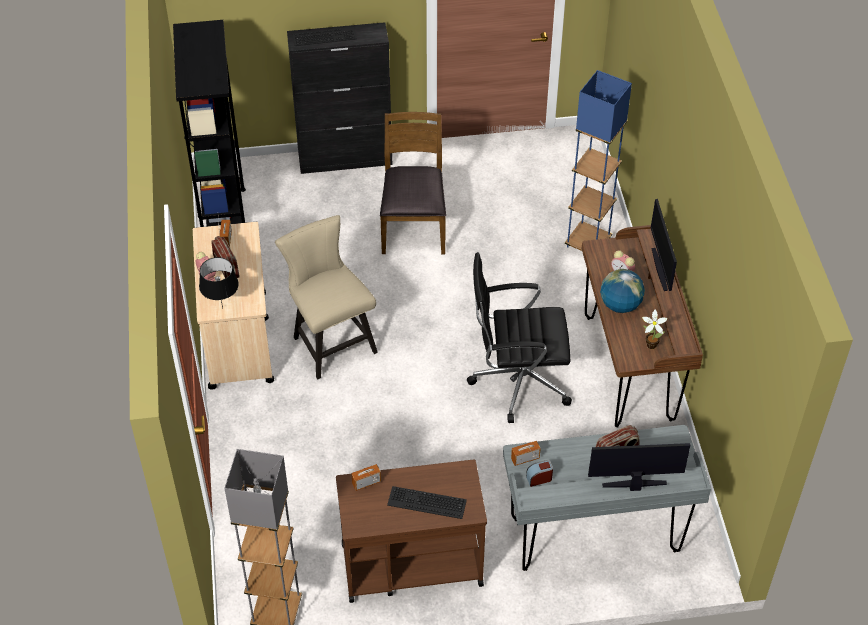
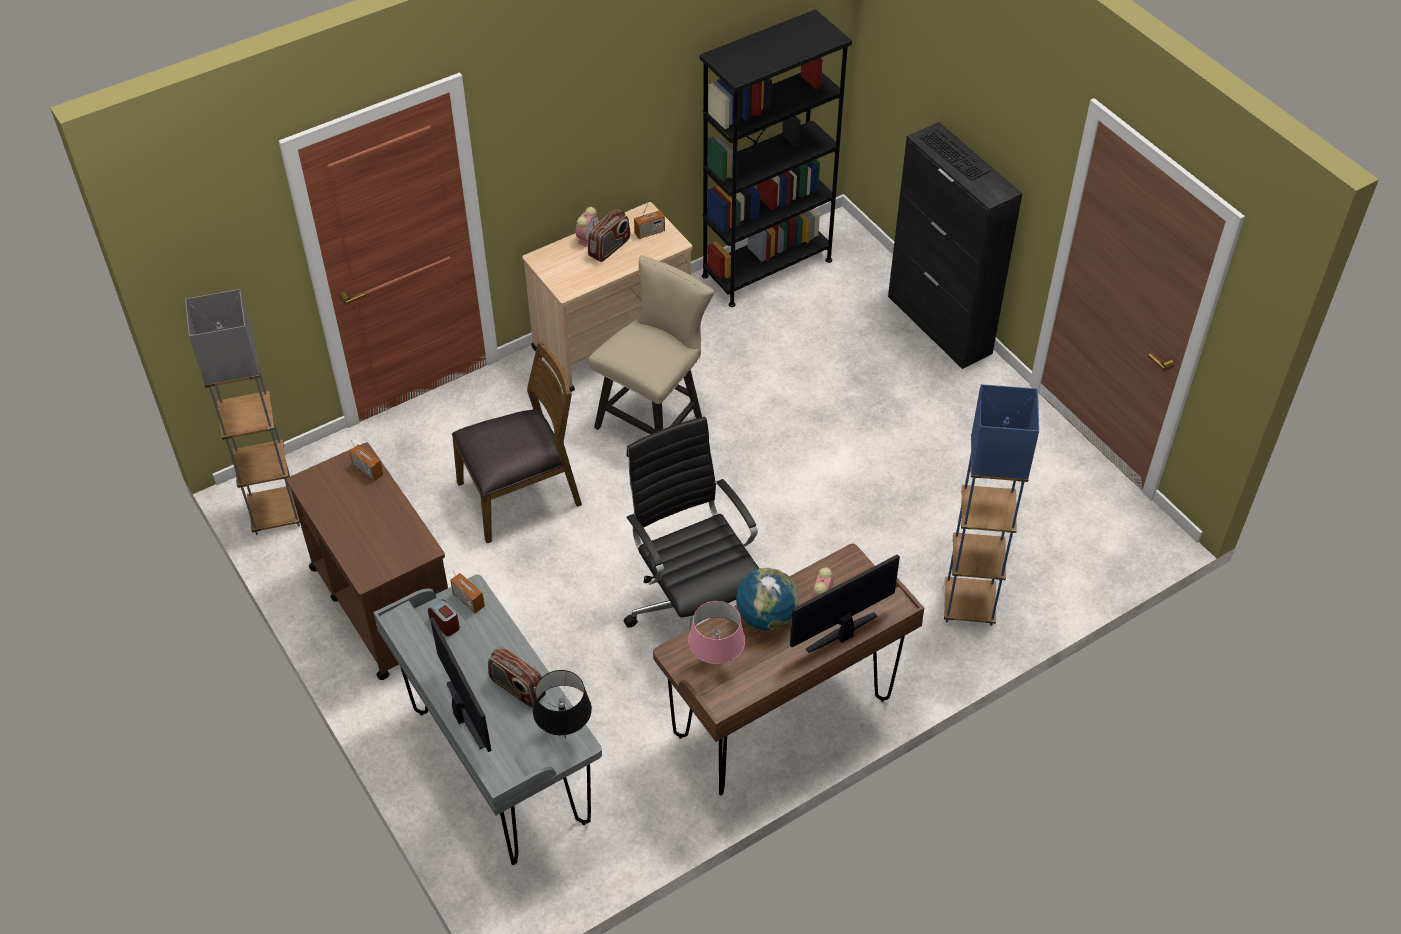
camera: 65 degrees right, 0 degrees up
black table lamp [199,257,239,309] -> black table lamp moved to [533,670,592,738]
brown chair [380,112,446,254] -> brown chair moved to [452,342,582,543]
keyboard [387,486,467,519] -> none
potted plant [642,309,668,349] -> pink table lamp [688,601,745,669]

